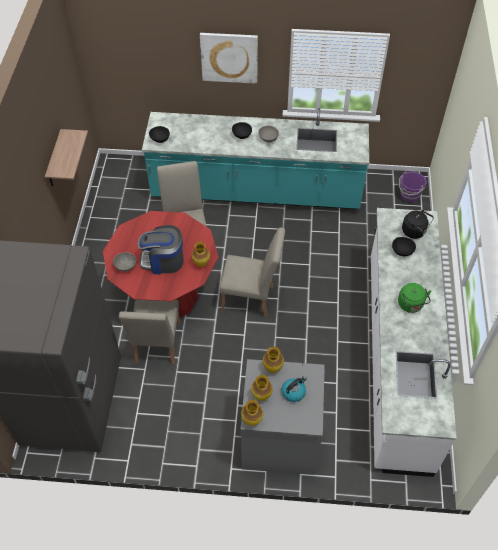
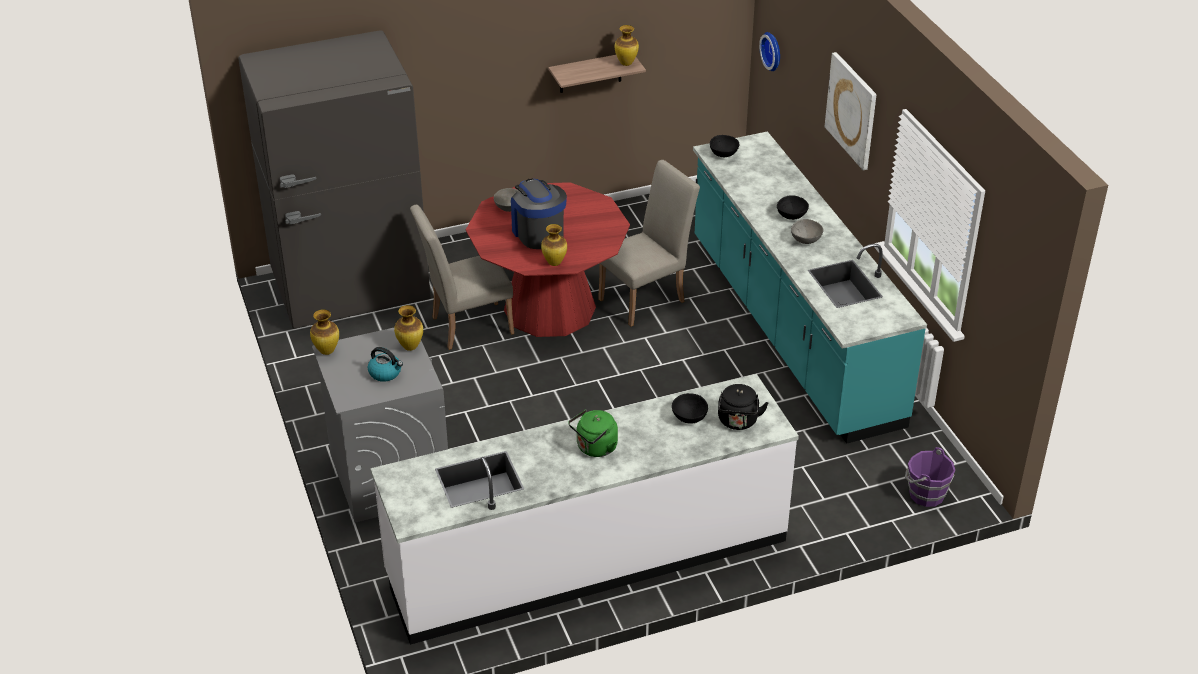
camera: 65 degrees right, 15 degrees down
beige chair [220,227,285,317] -> none
vase [251,375,273,401] -> vase moved to [615,25,639,66]
none -> wall clock [759,32,780,71]

